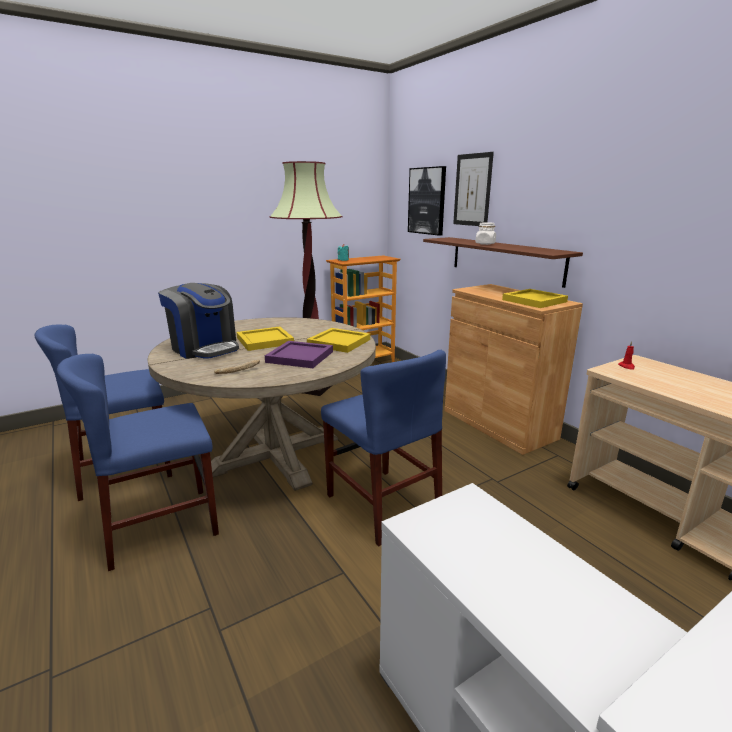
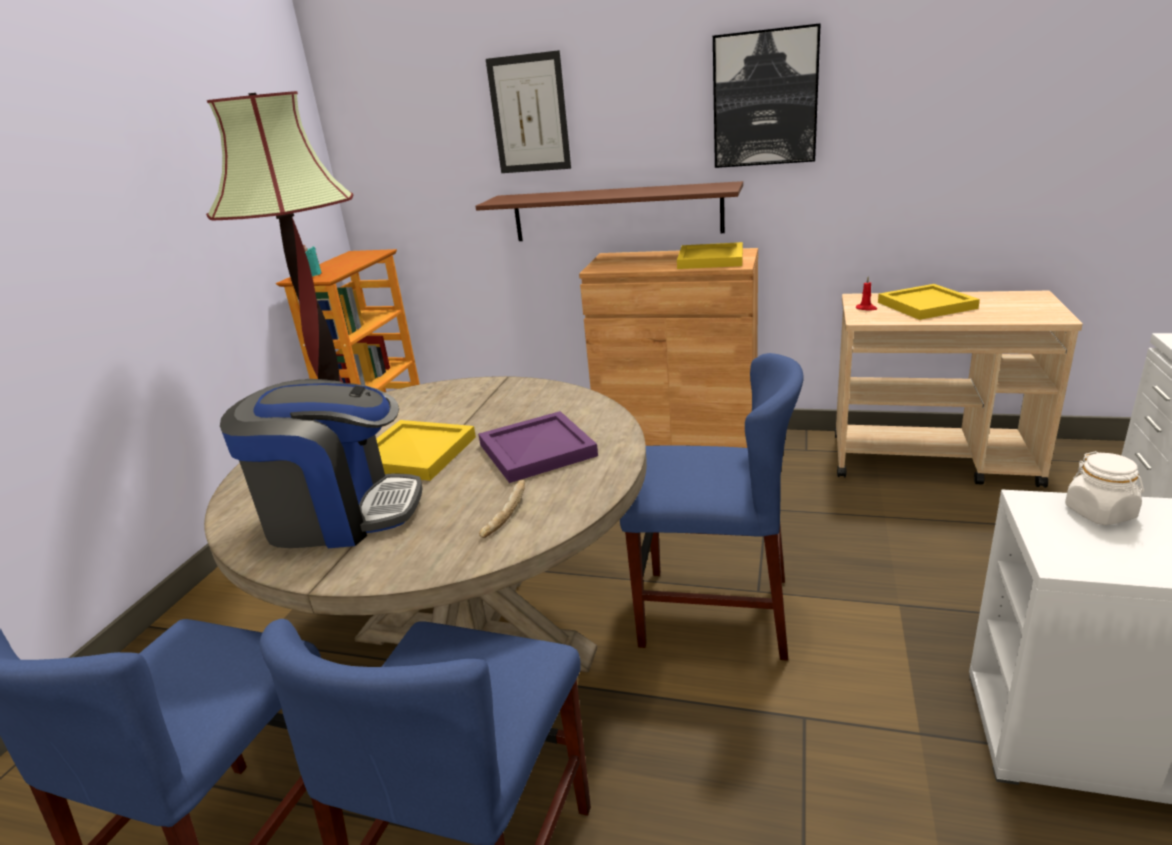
camera: 40 degrees left, 5 degrees up
yellow tray [307,328,370,353] -> yellow tray moved to [878,284,980,320]
picture [408,166,446,236] -> picture moved to [713,23,821,168]
white jar [475,222,496,245] -> white jar moved to [1065,451,1144,525]

